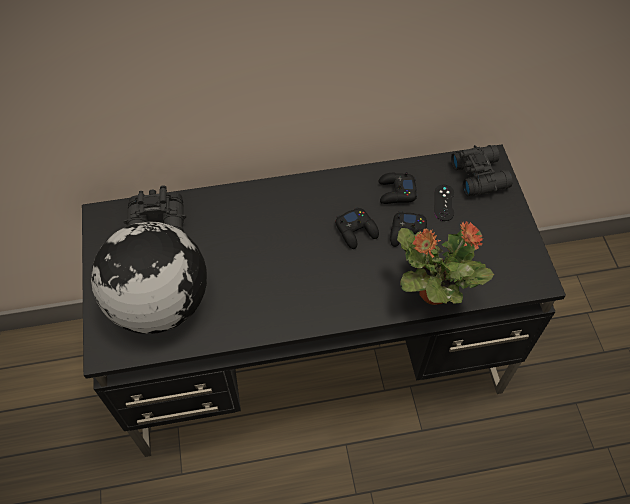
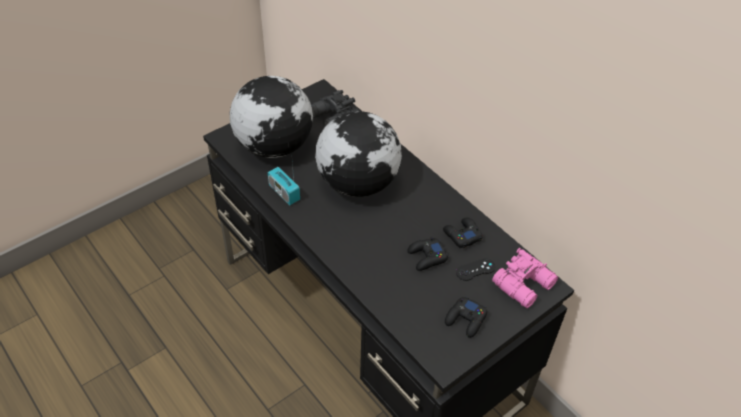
camera: 60 degrees right, 10 degrees down
black game controller [335,207,379,249] -> black game controller moved to [445,296,487,338]
potted plant [397,221,494,305] -> none
black binoculars [451,145,513,196] -> pink binoculars [492,248,558,308]
none -> radio [268,163,300,205]
none -> globe [315,111,402,197]

